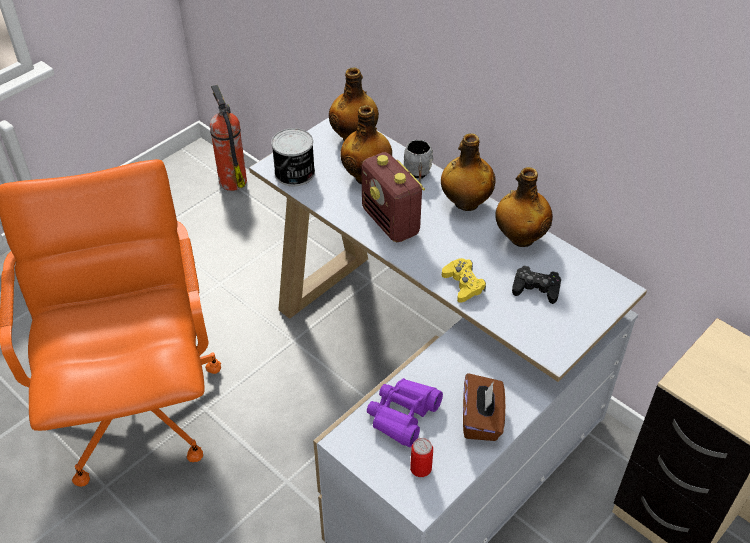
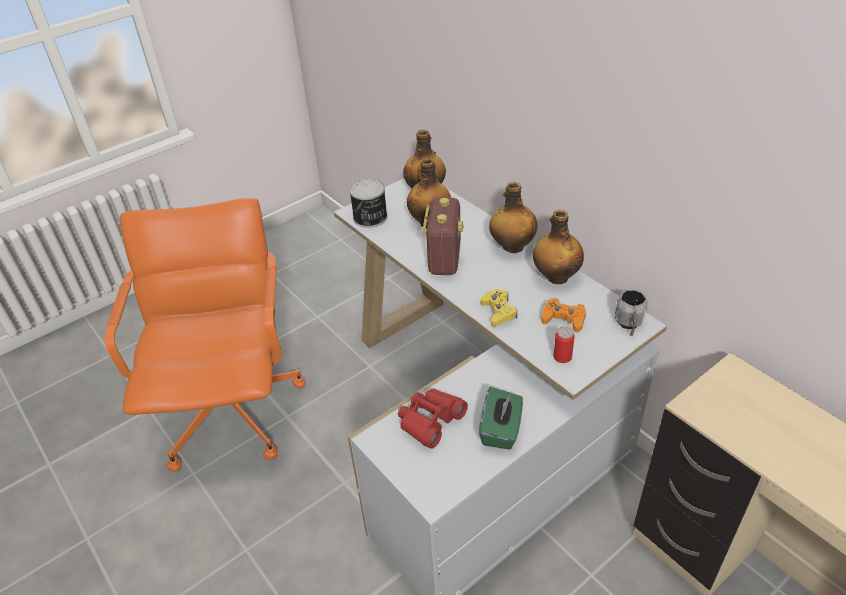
camera: 10 degrees right, 5 degrees down
fire extinguisher [210,85,247,191] -> none
radio [361,152,425,242] -> radio turned 150 degrees counterclockwise [422,197,464,275]
purple binoculars [367,378,443,447] -> red binoculars [398,389,468,448]
grey mug [404,140,433,183] -> grey mug moved to [614,290,648,336]
can [410,438,433,477] -> can moved to [553,327,574,363]
brown tissue box [463,373,505,441] -> green tissue box [479,387,523,449]
black game controller [512,266,561,304] -> orange game controller [541,298,586,333]

